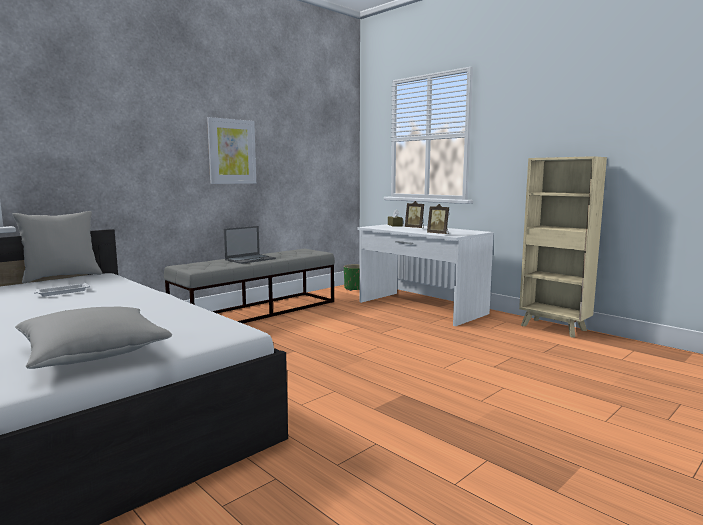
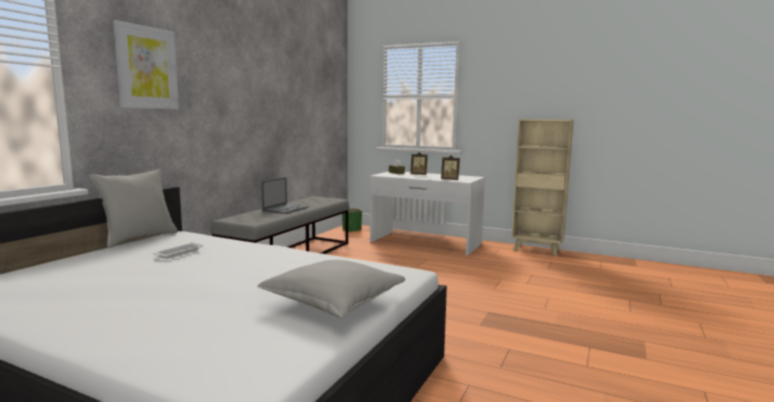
camera: 20 degrees left, 0 degrees up
picture [207,117,256,184] -> picture moved to [113,20,179,109]

